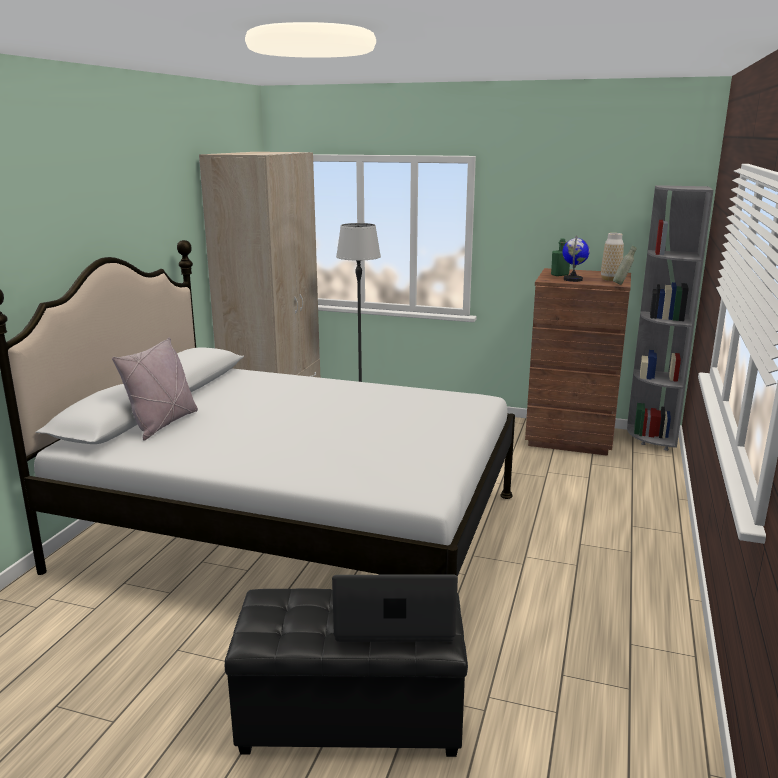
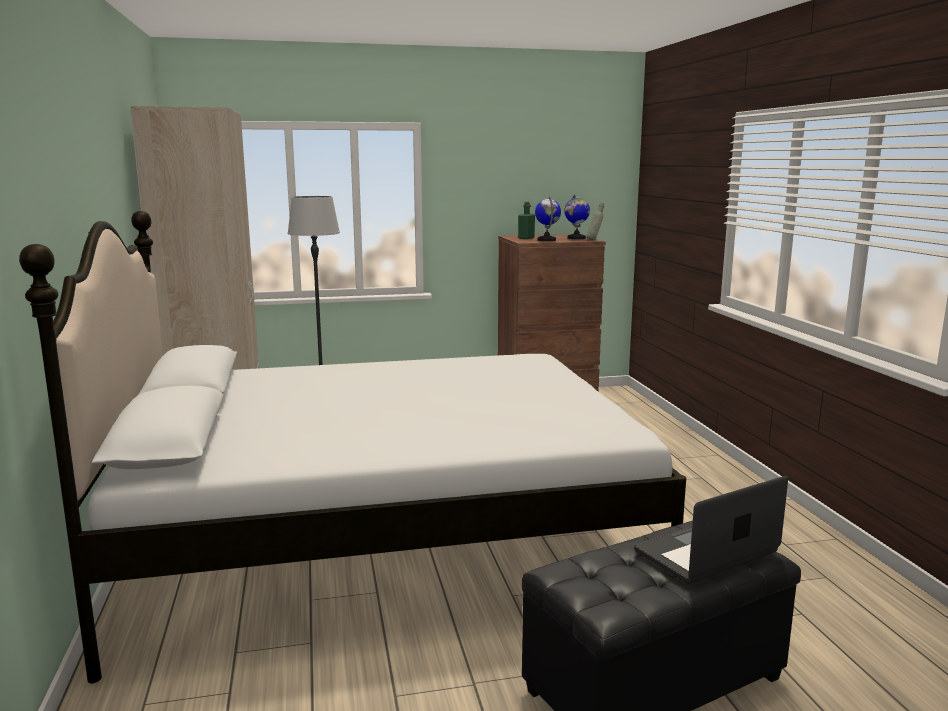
camera: 30 degrees left, 5 degrees down
purple pillow [112,337,198,440] -> none
vase [601,233,624,281] -> globe [564,195,590,239]
grey bookcase [627,185,714,451] -> none

